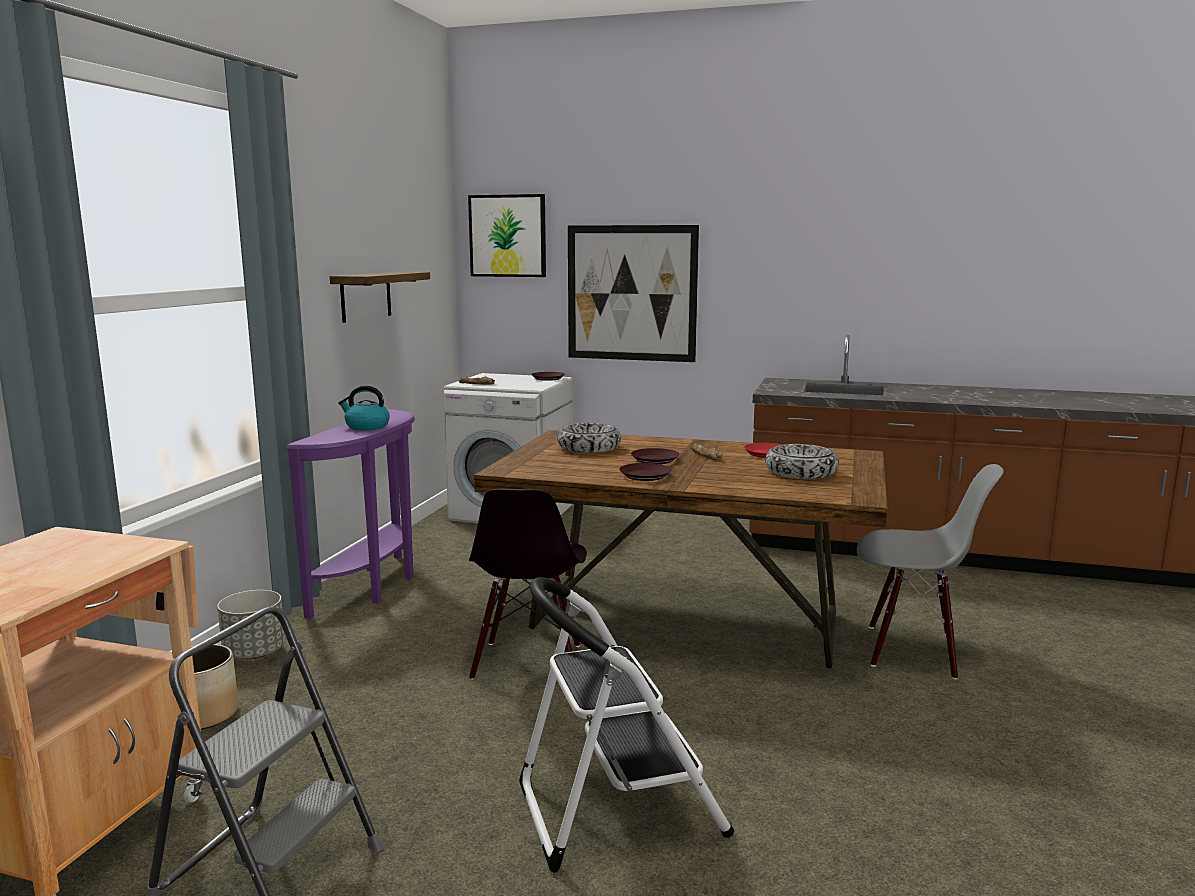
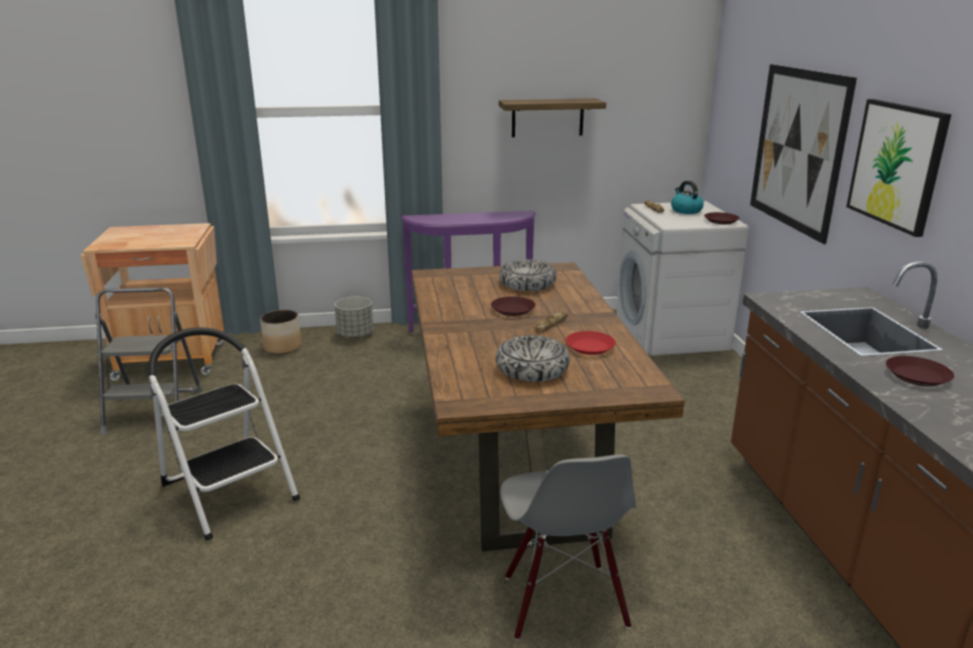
camera: 65 degrees right, 10 degrees up
kettle [338,386,390,430] -> kettle moved to [671,181,704,214]
picture [468,194,546,277] -> picture moved to [846,99,951,237]
black chair [469,489,587,680] -> none
brown plate [619,463,671,481] -> brown plate moved to [886,356,954,386]

